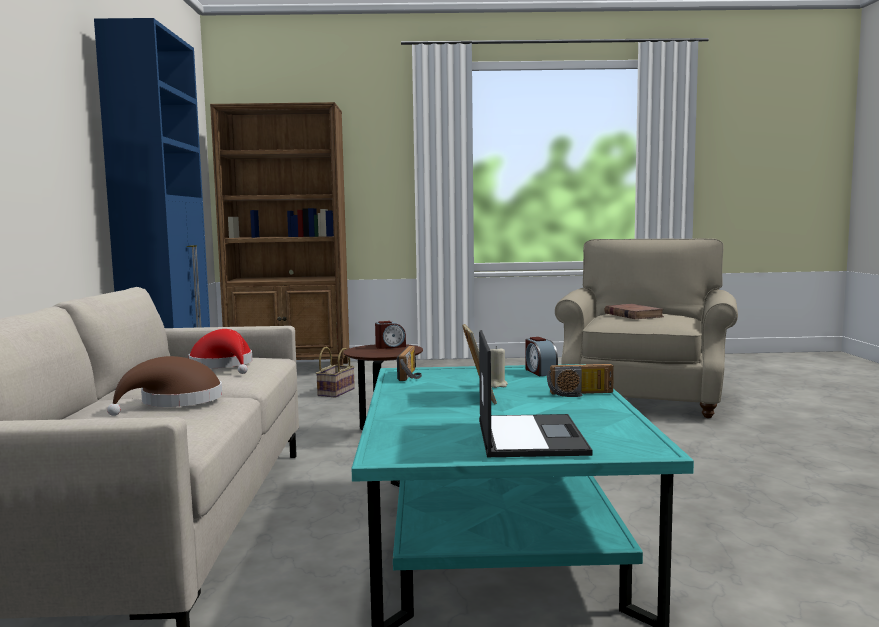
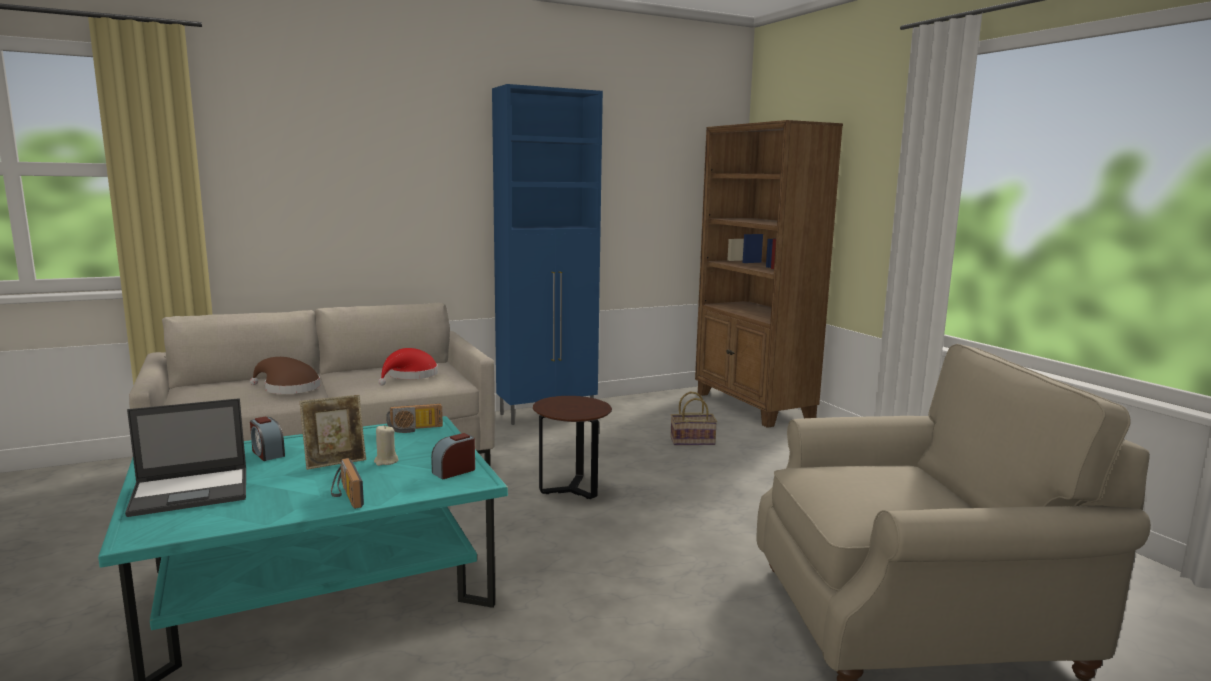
camera: 65 degrees right, 5 degrees up
alarm clock [375,321,406,349] -> alarm clock moved to [250,416,285,461]
brown book [604,304,664,319] -> none

